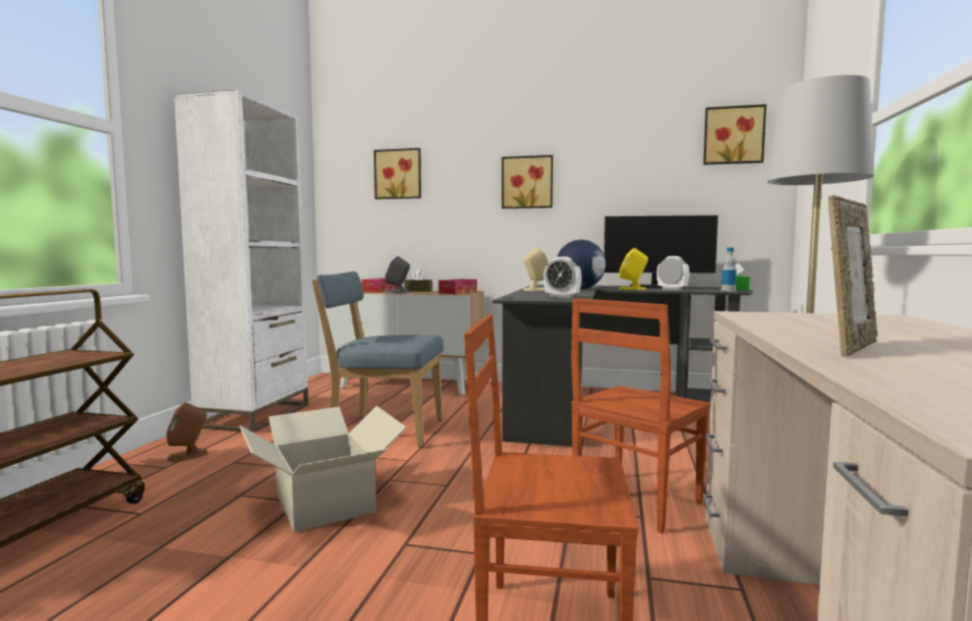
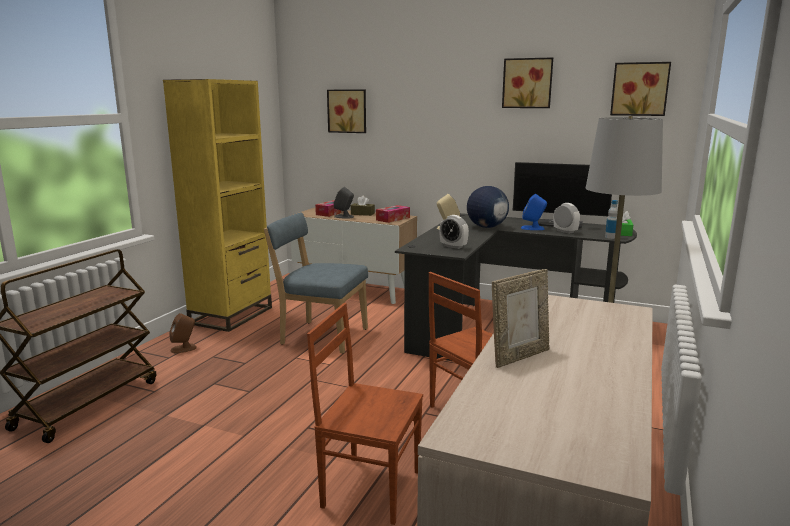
camera: 10 degrees right, 10 degrees up
white bookcase [174,90,309,433] -> yellow bookcase [163,79,272,332]
cardboard box [239,406,407,532] -> none
picture [502,155,553,209] -> picture moved to [502,57,553,108]
yellow speaker [619,248,648,290] -> blue speaker [521,194,547,230]

